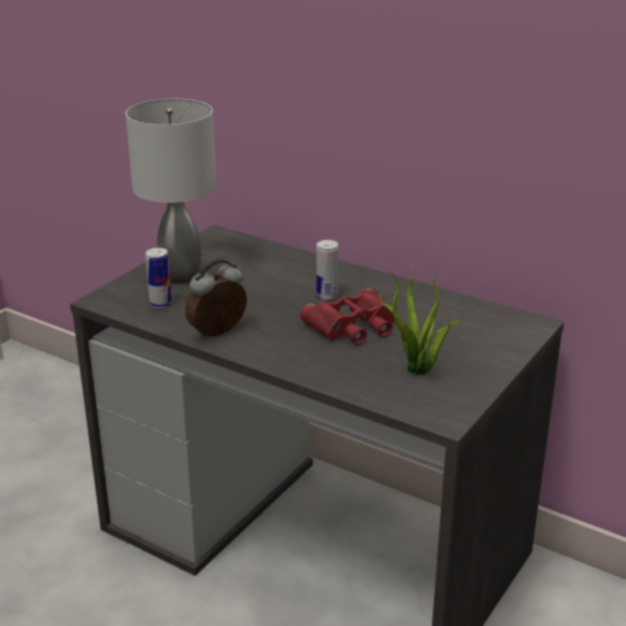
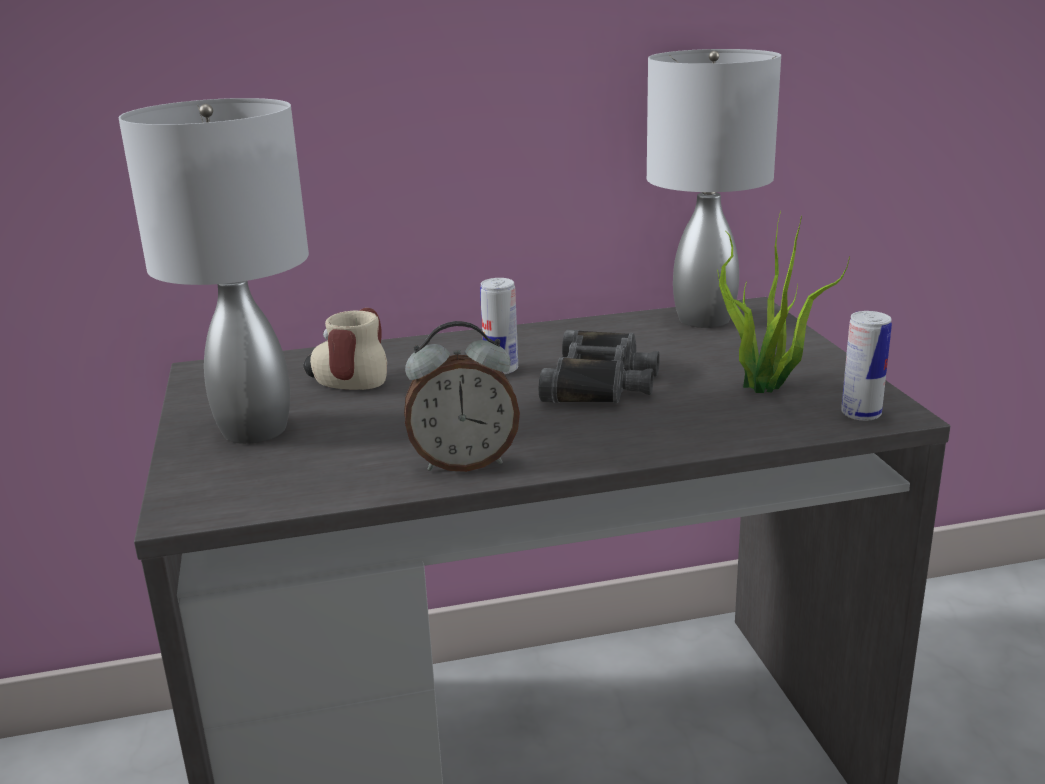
camera: 45 degrees left, 5 degrees down
can [145,248,172,309] -> can moved to [841,311,892,421]
alarm clock [185,259,247,338] -> alarm clock turned 105 degrees counterclockwise [404,321,520,472]
red binoculars [300,288,395,345] -> black binoculars [539,330,660,403]
none -> mug [303,308,387,390]
none -> grey table lamp [647,49,781,328]

